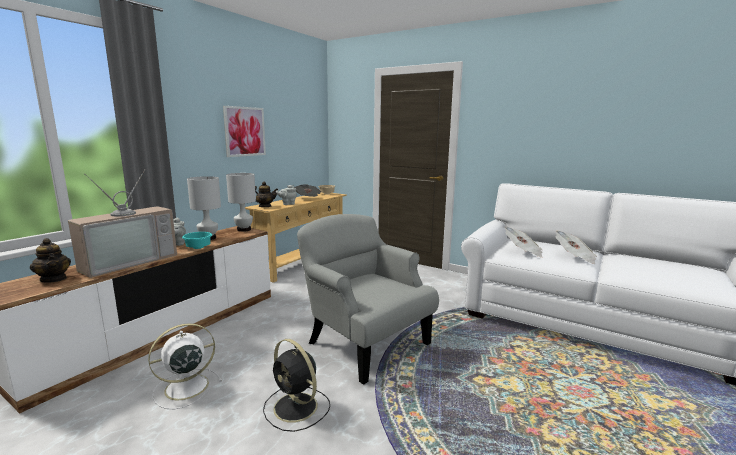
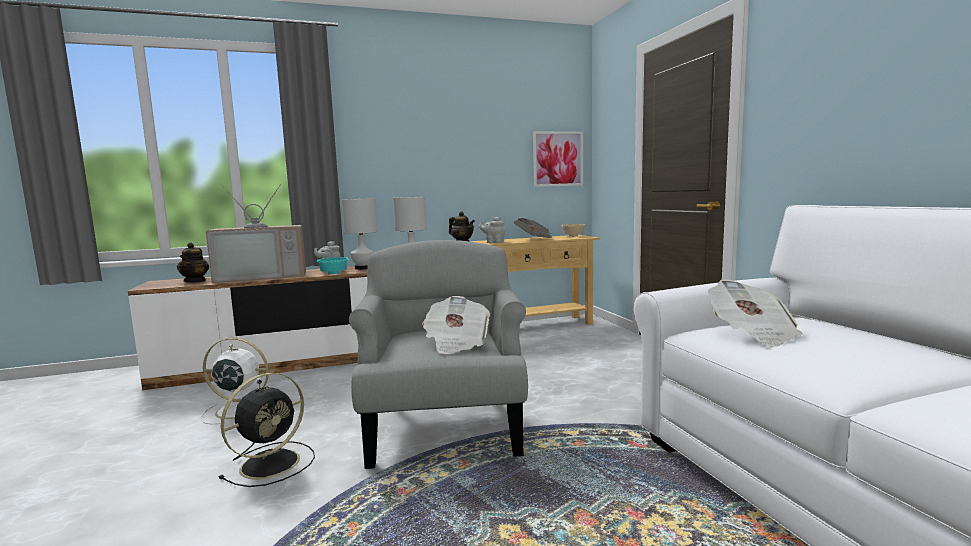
camera: 40 degrees right, 5 degrees down
picture [223,106,266,157] -> picture moved to [533,131,583,187]
black fan [263,339,330,432] -> black fan turned 135 degrees counterclockwise [219,373,315,487]
newspaper [556,230,597,264] -> newspaper moved to [422,296,490,354]

